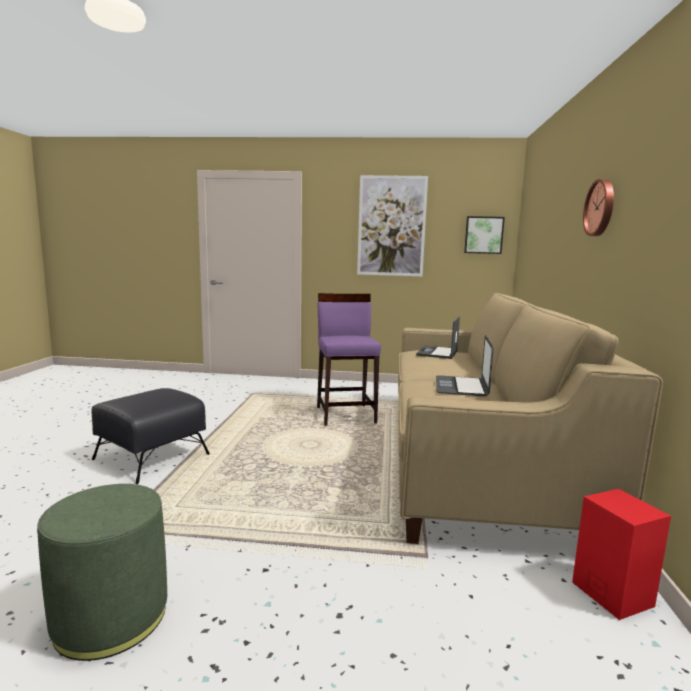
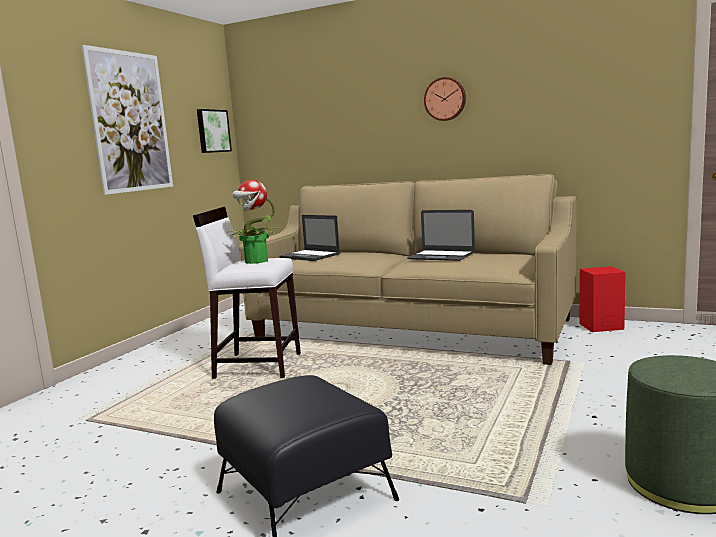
camera: 70 degrees left, 0 degrees up
purple stool [317,293,381,426] -> white stool [193,207,301,379]
none -> potted plant [226,180,275,264]

